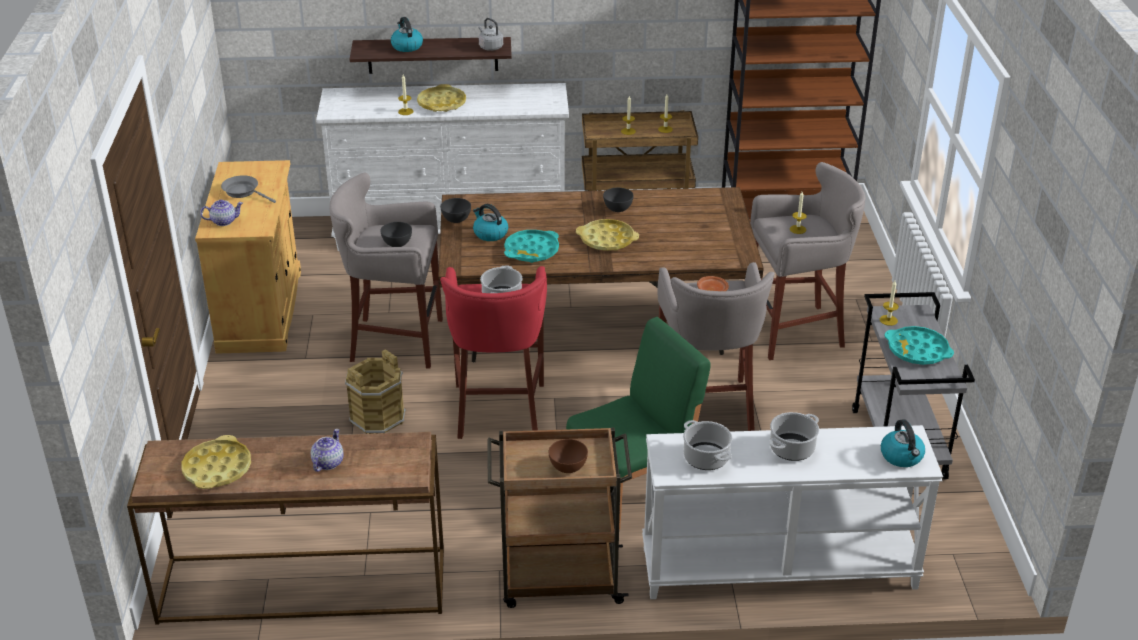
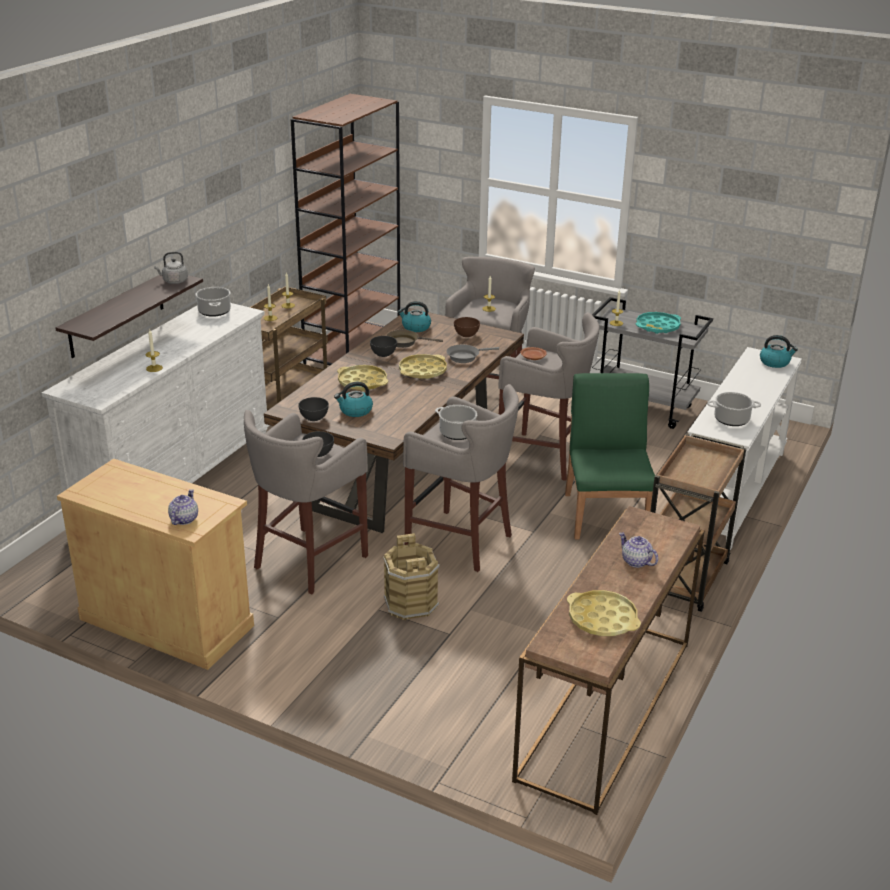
camera: 60 degrees left, 5 degrees down
grey frying pan [221,175,276,203] -> grey frying pan moved to [446,345,499,363]
kettle [391,17,423,52] -> kettle moved to [398,301,431,332]
yellow tray [417,84,466,112] -> yellow tray moved to [337,365,388,391]
red stool [440,266,547,439] -> grey stool [403,384,519,572]
turquoise tray [504,230,559,263] -> none
brown bowl [549,439,588,473] -> brown bowl moved to [454,317,480,337]
cooking pot [769,412,819,461] -> cooking pot moved to [195,287,231,317]
none -> brown frying pan [386,330,443,348]

